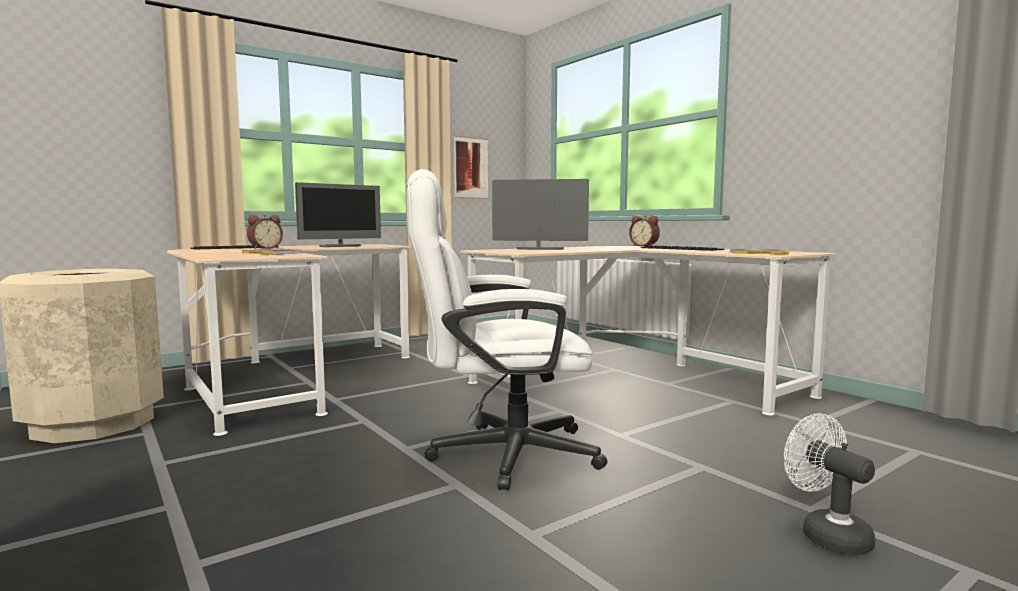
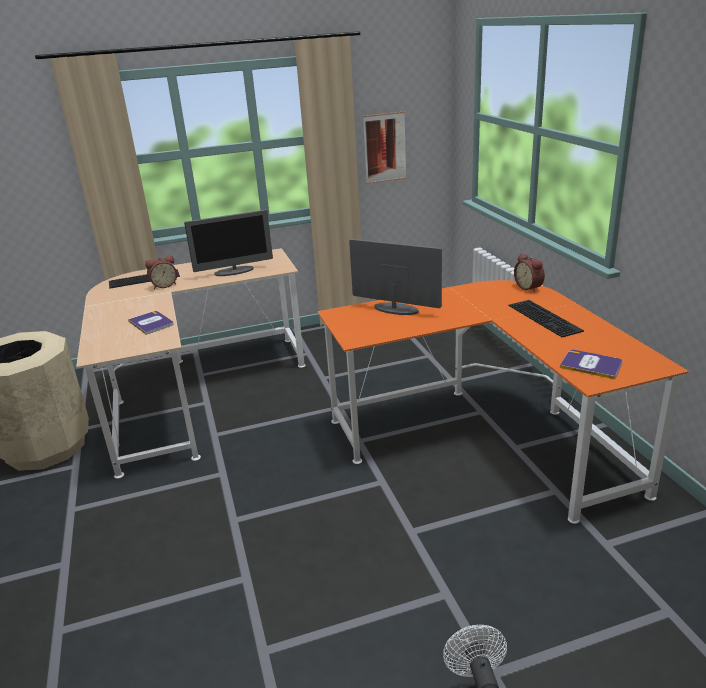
camera: 20 degrees right, 20 degrees up
white office chair [406,169,607,491] -> none
beige desk [461,246,837,416] -> orange desk [318,280,689,524]

